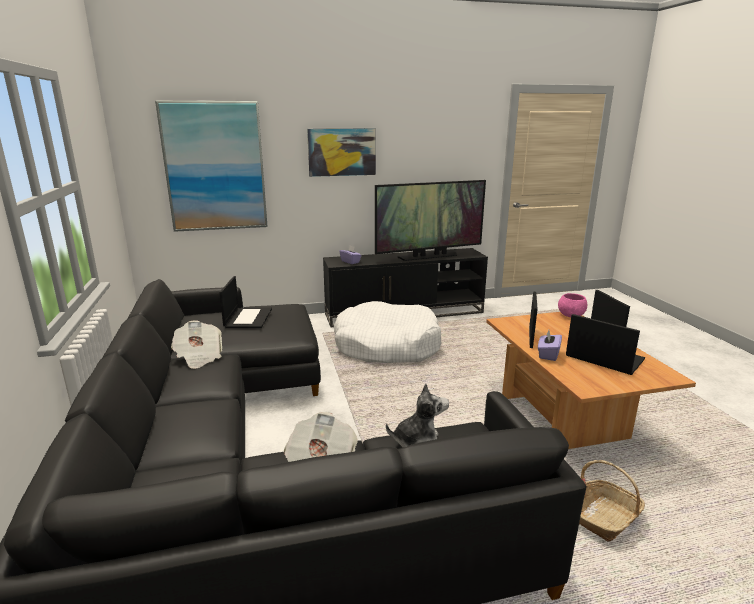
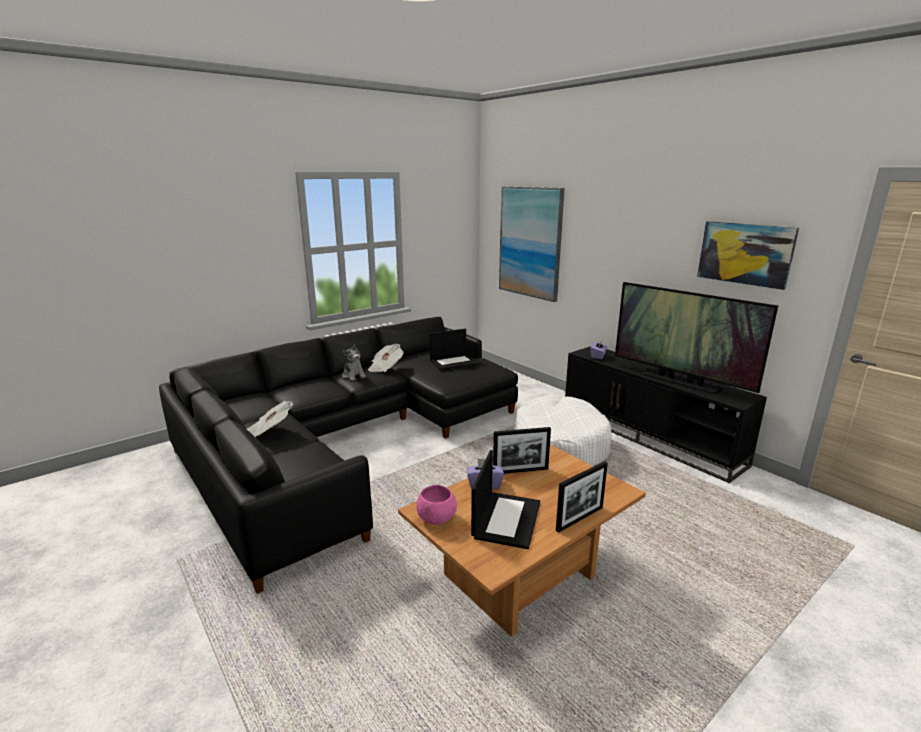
camera: 65 degrees right, 0 degrees up
picture [307,128,376,177] -> picture moved to [697,221,799,290]
plush toy [386,384,449,447] -> plush toy moved to [343,344,366,381]
pink bowl [558,293,587,317] -> pink bowl moved to [417,485,457,525]
basket [579,460,645,542] -> none

